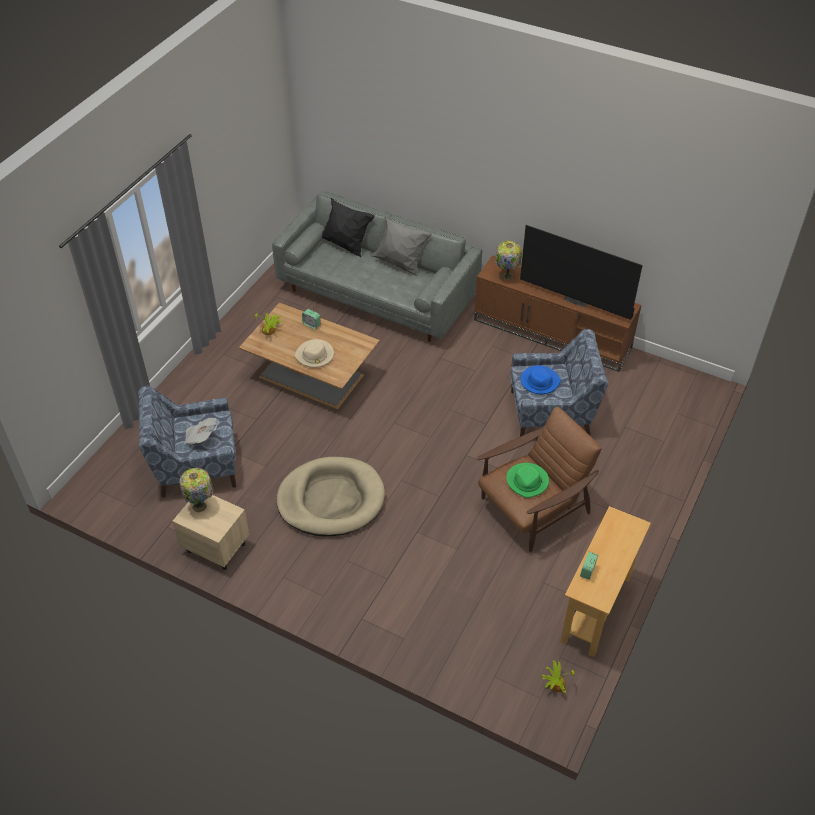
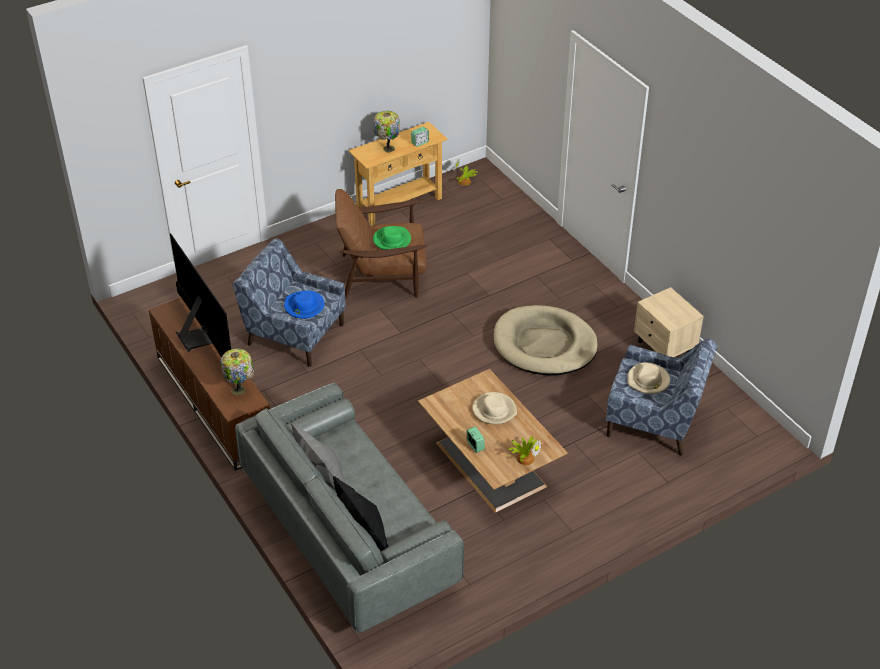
camera: 150 degrees left, 5 degrees down
table lamp [179,468,214,512] -> table lamp moved to [374,111,400,153]
newspaper [184,418,217,444] -> beige hat [627,363,670,394]

